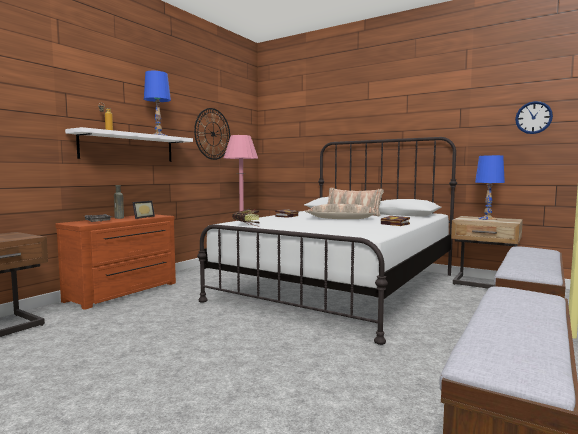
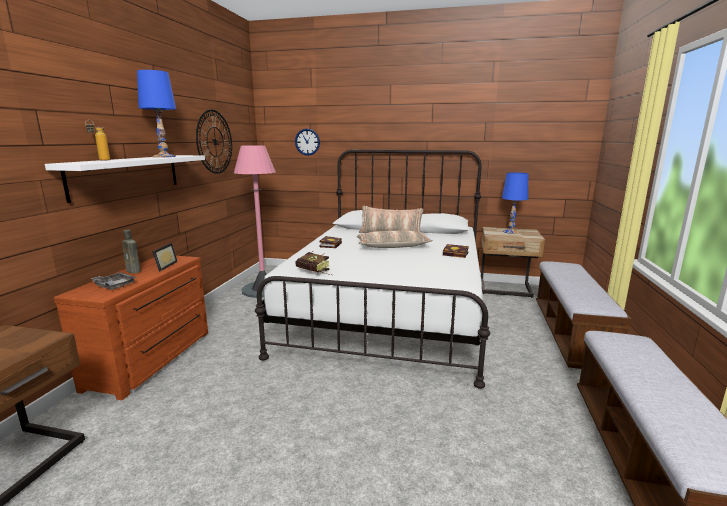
camera: 20 degrees left, 10 degrees up
wall clock [515,101,553,134] -> wall clock moved to [295,129,320,156]

